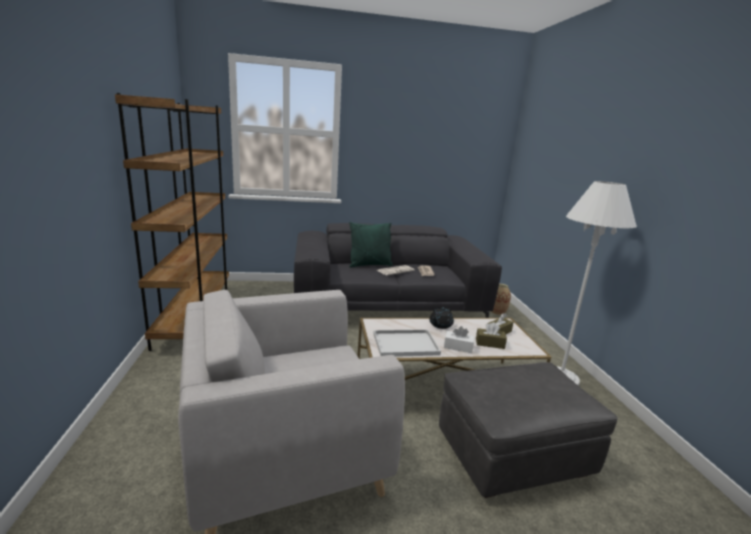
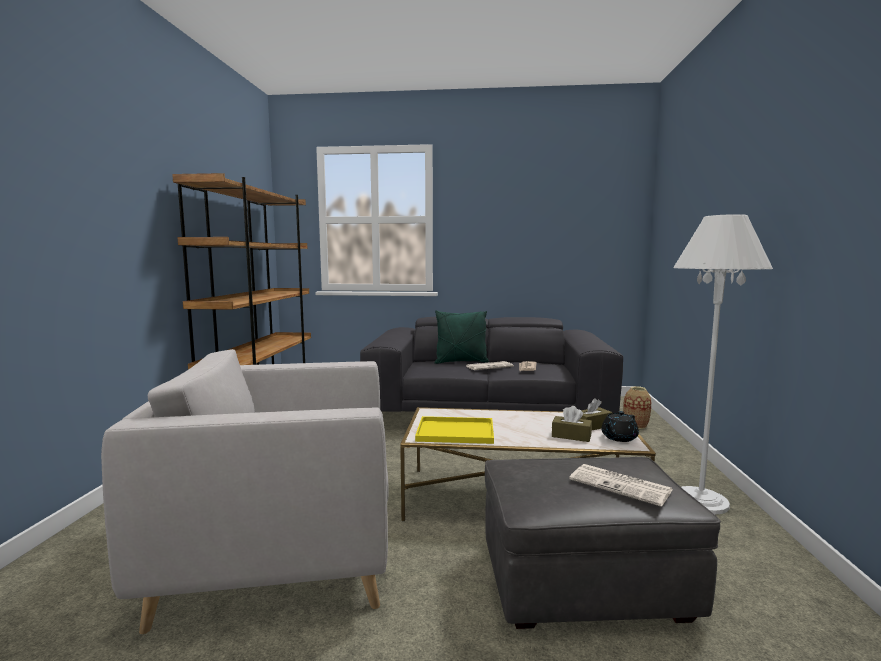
camera: 15 degrees right, 10 degrees down
white tray [373,329,441,357] -> yellow tray [415,416,494,444]
black teapot [429,307,454,329] -> black teapot moved to [601,411,639,442]
white tissue box [444,326,475,353] -> none
none -> newspaper [569,464,672,507]

